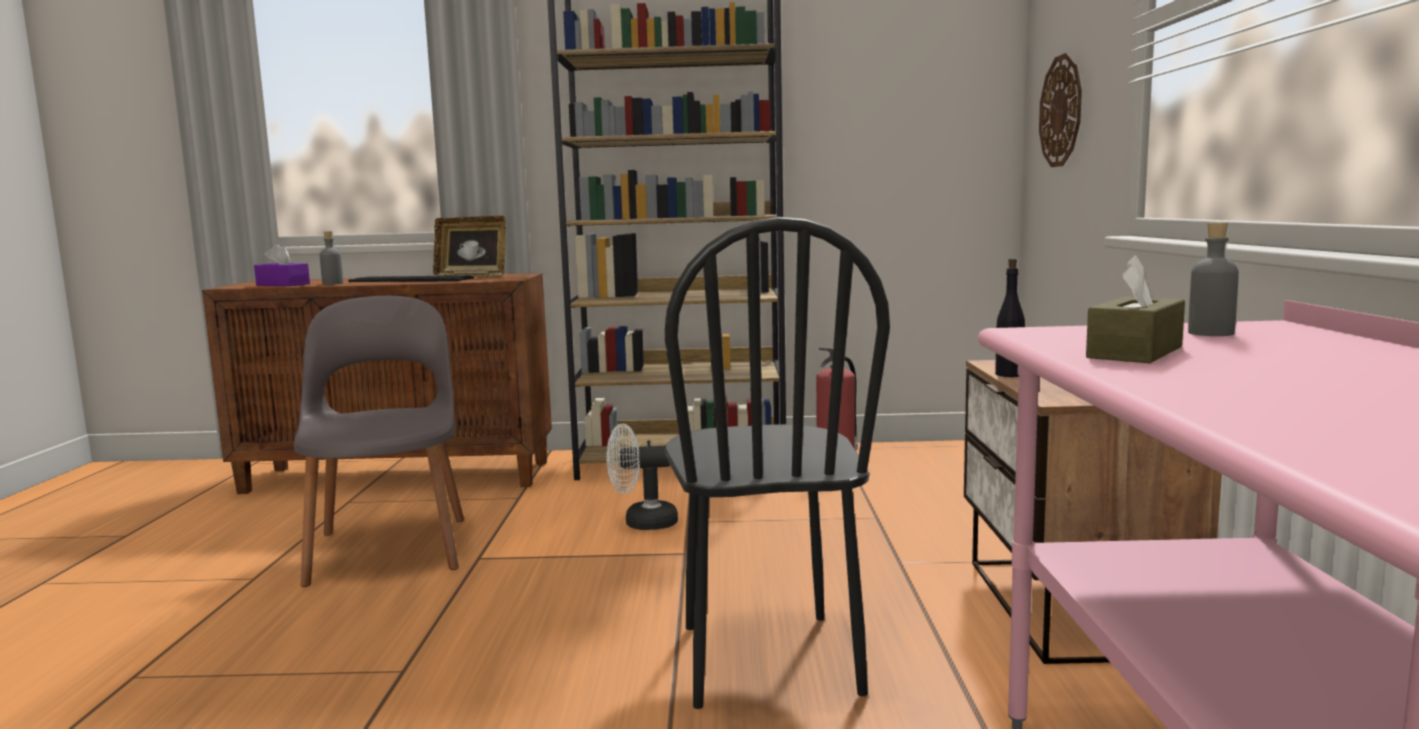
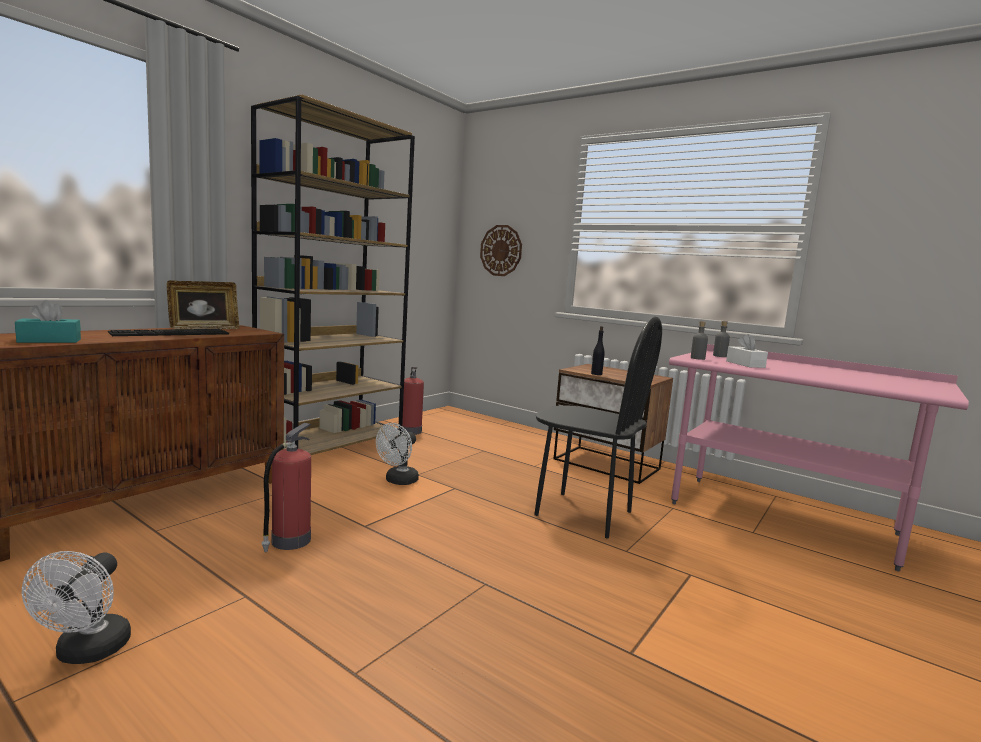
camera: 55 degrees left, 0 degrees up
purple tissue box [254,244,310,286] -> turquoise tissue box [15,300,81,343]
grey chair [294,296,464,587] -> fire extinguisher [261,423,311,552]
grey bottle [320,231,343,285] -> grey bottle moved to [691,321,708,360]
brown tissue box [1086,255,1185,363] -> white tissue box [726,334,768,368]
none -> white fan [22,551,131,664]

